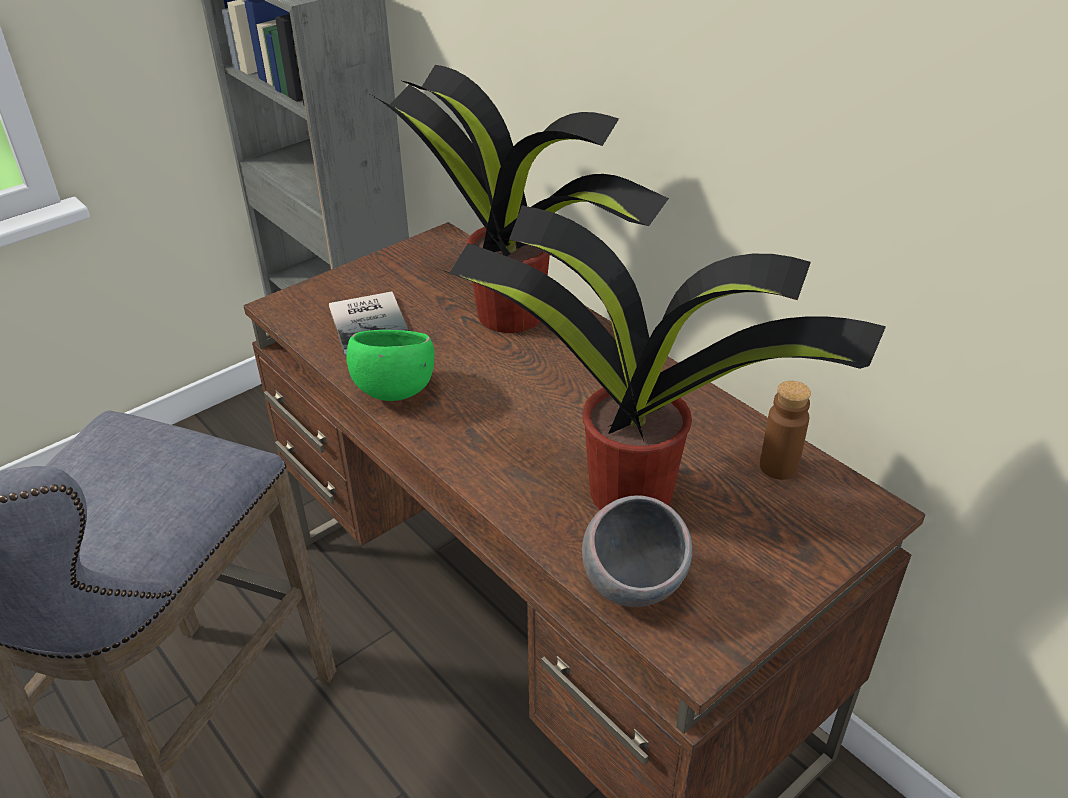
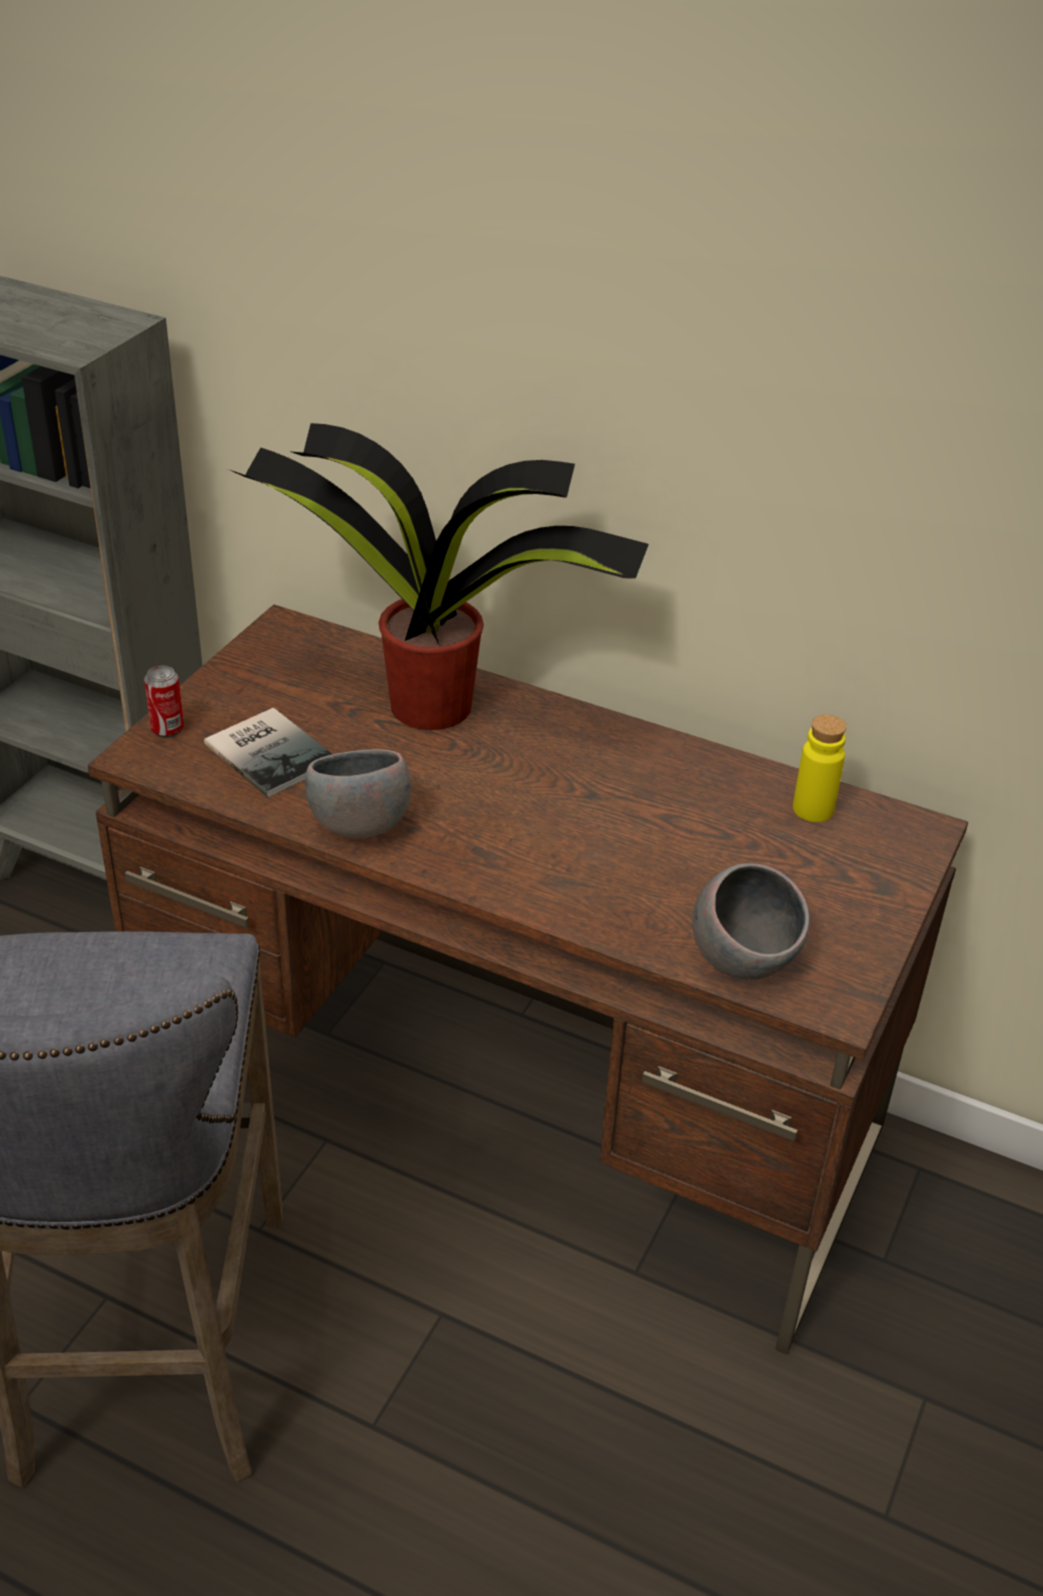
camera: 25 degrees left, 0 degrees up
green bowl [347,330,434,401] -> grey bowl [305,749,411,838]
potted plant [436,205,886,510] -> none
brown bottle [760,381,811,480] -> yellow bottle [793,714,847,822]
none -> can [144,666,184,738]

